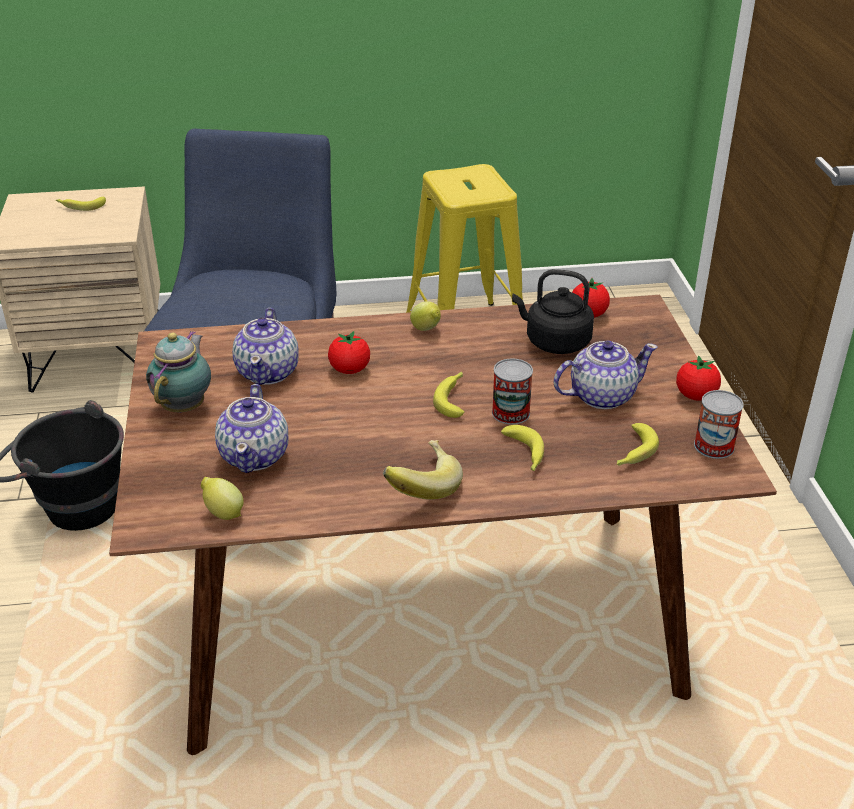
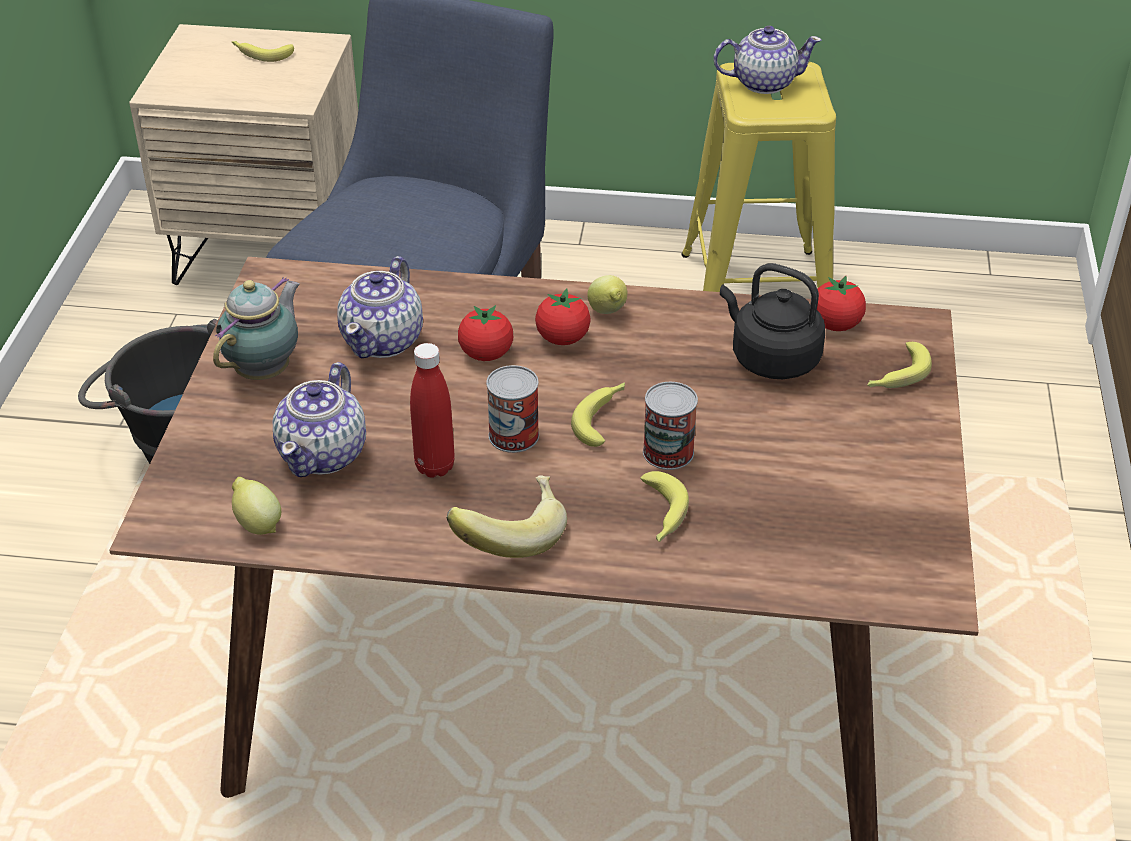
camera: 15 degrees right, 5 degrees up
teapot [554,341,658,409] -> teapot moved to [713,26,821,94]
banana [617,423,659,466] -> banana moved to [867,342,932,388]
tomato [676,355,721,401] -> tomato moved to [535,288,591,345]
can [694,390,744,459] -> can moved to [486,365,539,453]
none -> red bottle [410,343,455,478]

